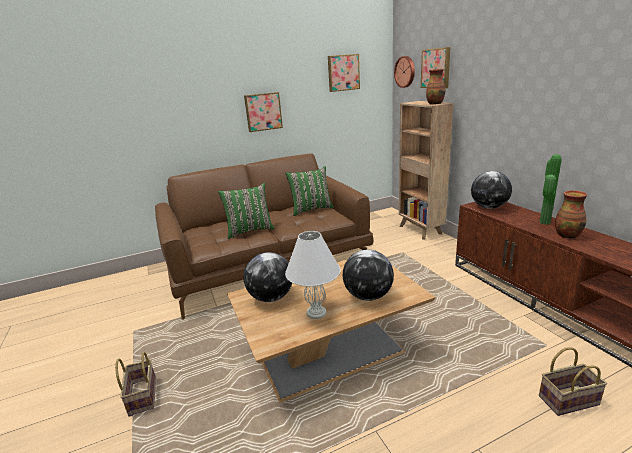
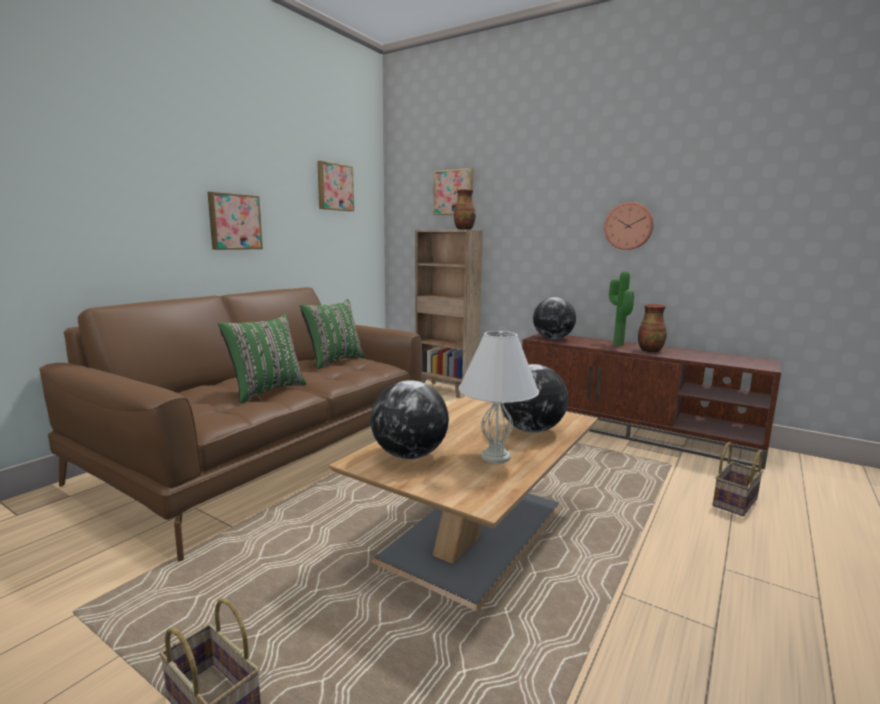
camera: 35 degrees left, 10 degrees down
wall clock [394,56,415,88] -> wall clock moved to [604,202,654,250]

